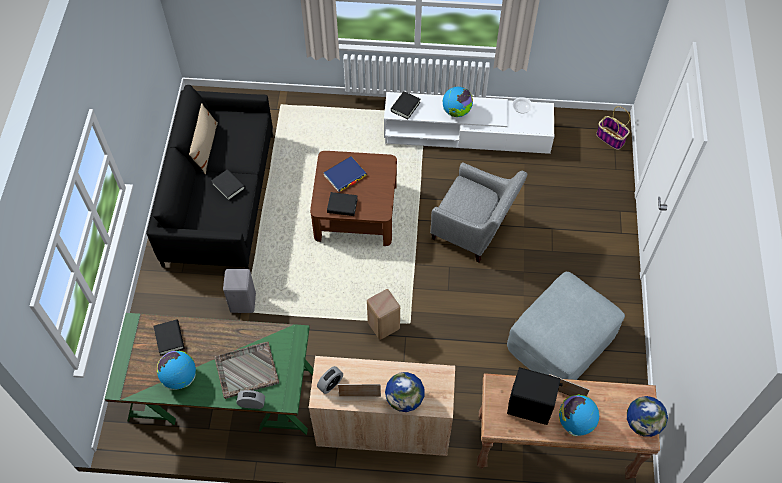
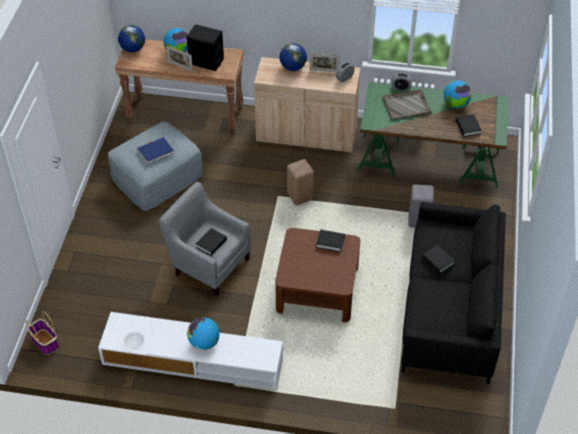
camera: 175 degrees left, 10 degrees down
beige pillow [189,103,218,174] -> none
blue book [323,156,367,192] -> blue book moved to [137,137,175,164]
black book [391,91,420,119] -> black book moved to [195,228,227,256]

